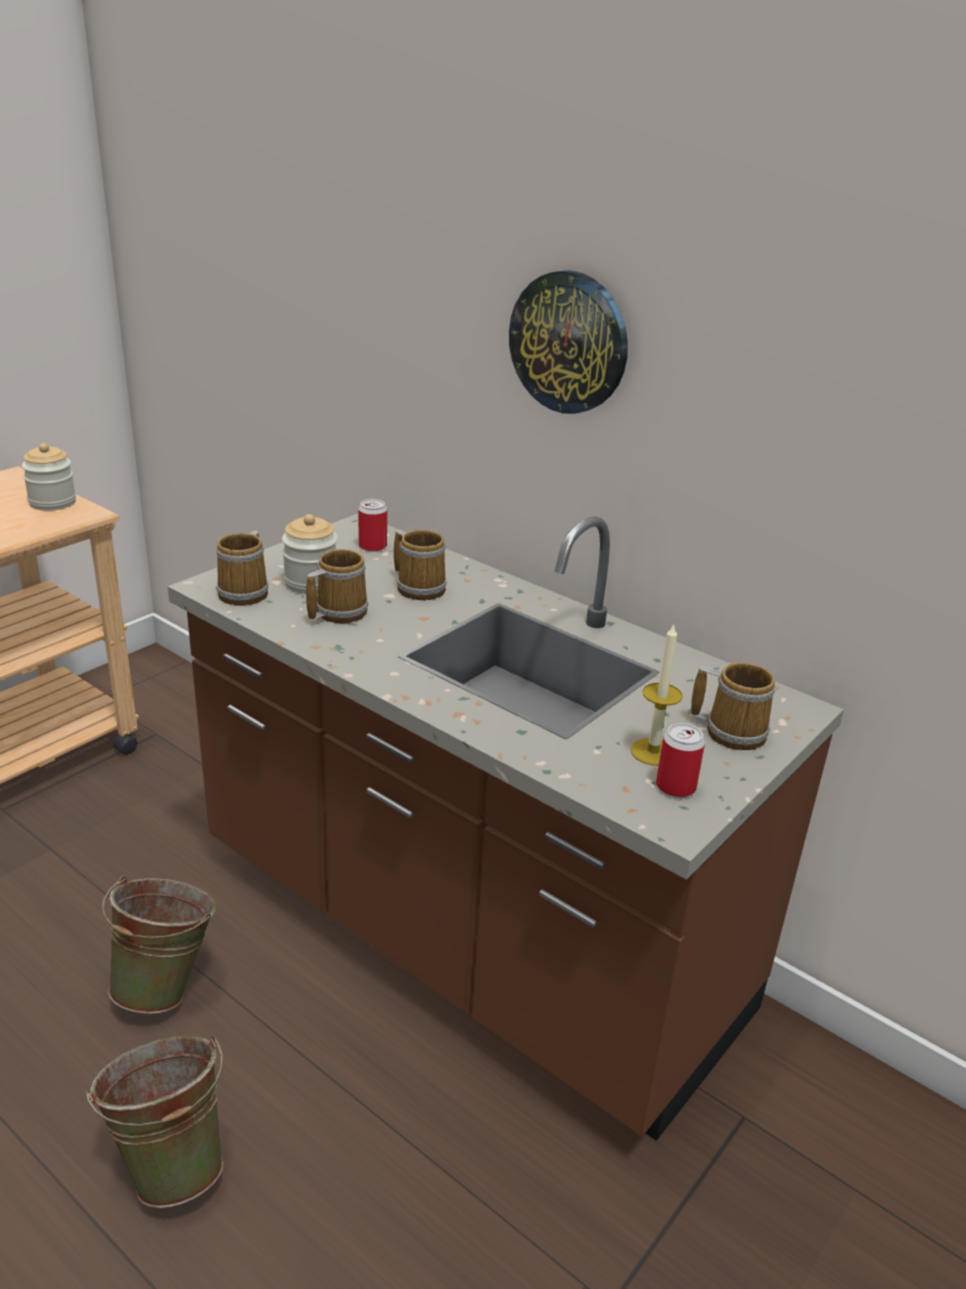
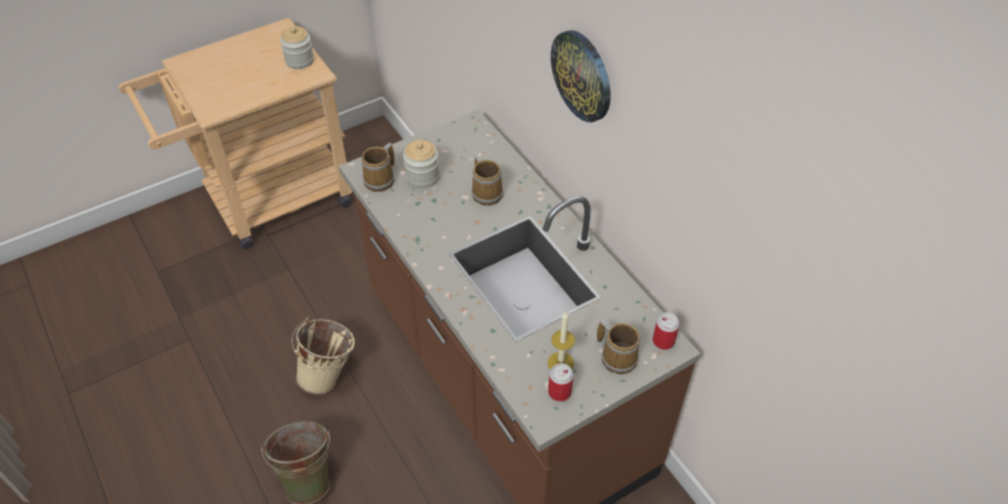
camera: 20 degrees right, 20 degrees up
green bucket [102,875,216,1014] -> beige bucket [292,317,355,394]
mug [306,549,369,623] -> none
can [358,499,387,552] -> can moved to [653,312,680,350]

